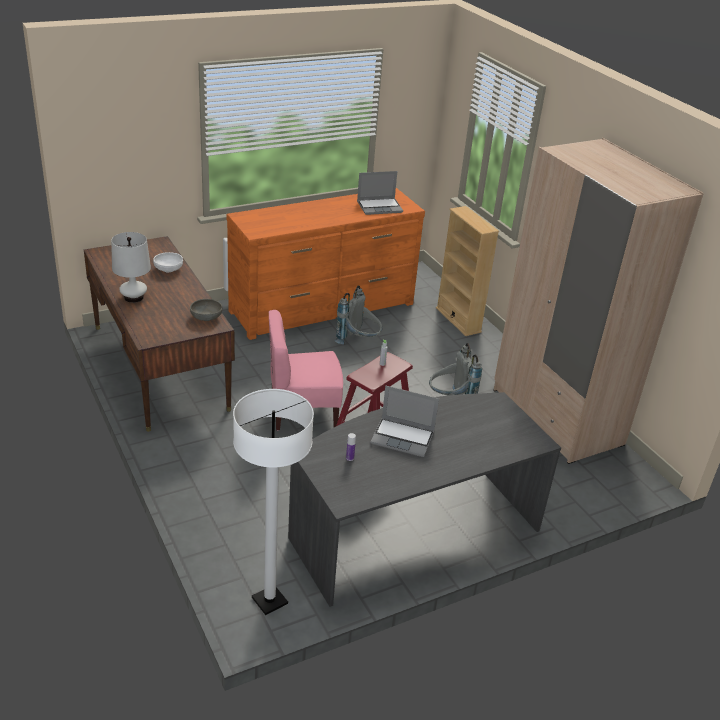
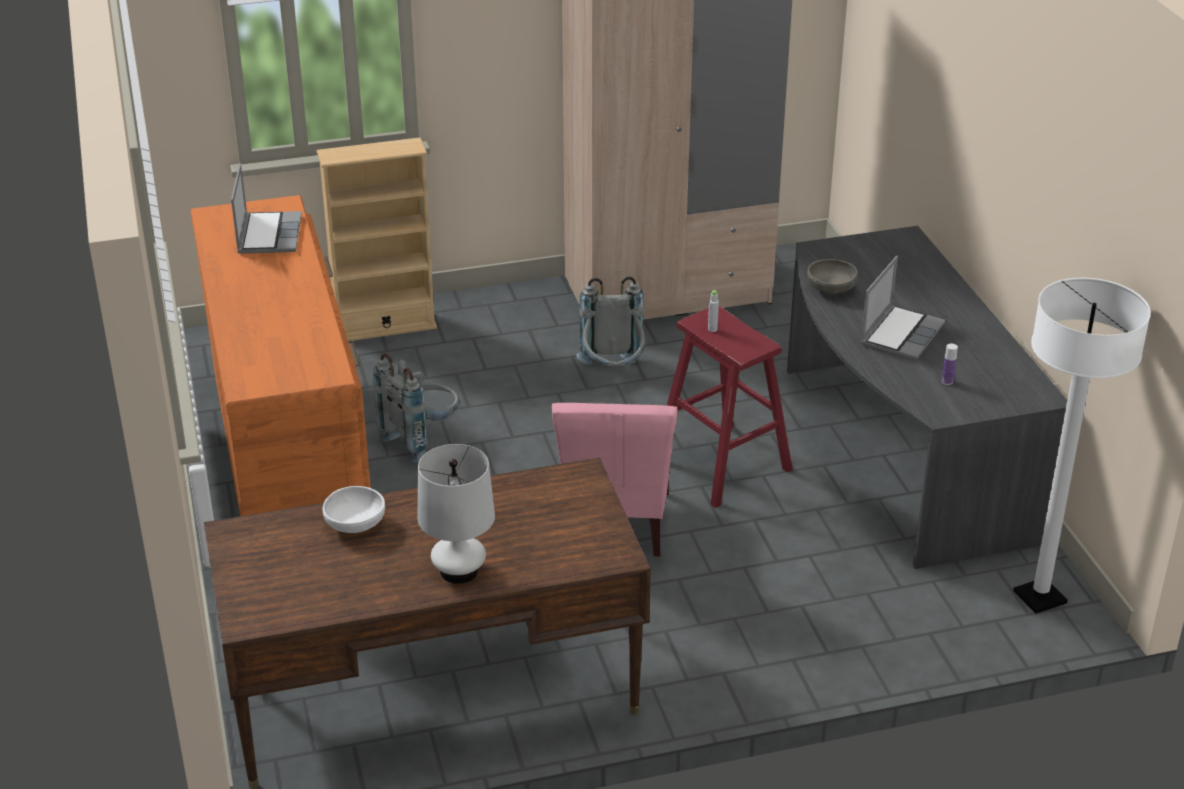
camera: 75 degrees left, 0 degrees up
grey bowl [190,299,223,321] -> grey bowl moved to [807,259,858,294]

